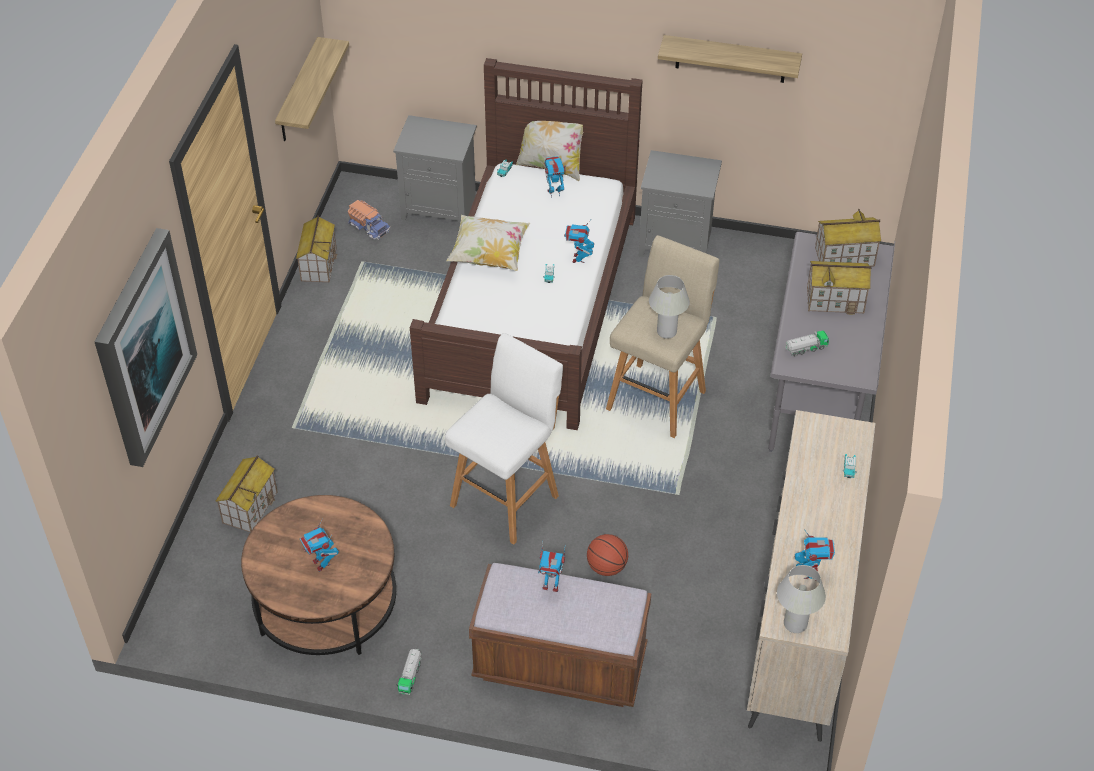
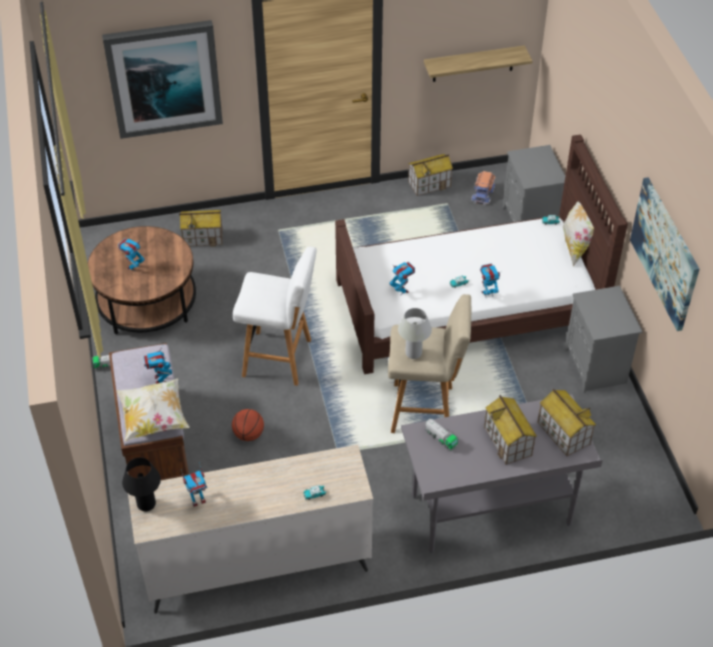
camera: 65 degrees right, 0 degrees up
pillow [446,215,530,271] -> pillow moved to [116,378,190,441]
toy robot [544,156,566,198] -> toy robot moved to [389,262,415,295]
shelf [658,35,802,83] -> picture [630,177,699,331]
white table lamp [777,565,826,633] -> black table lamp [122,457,161,511]

